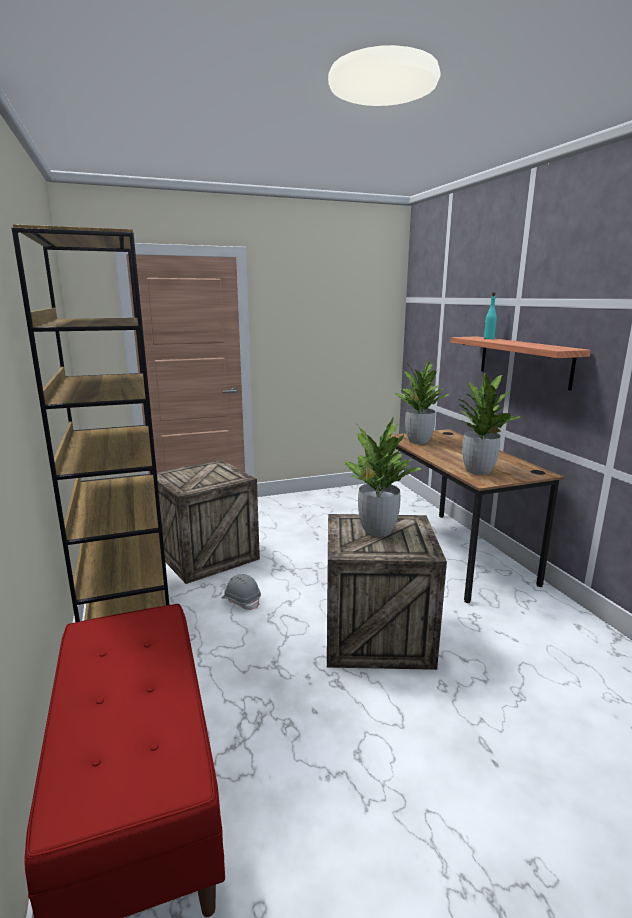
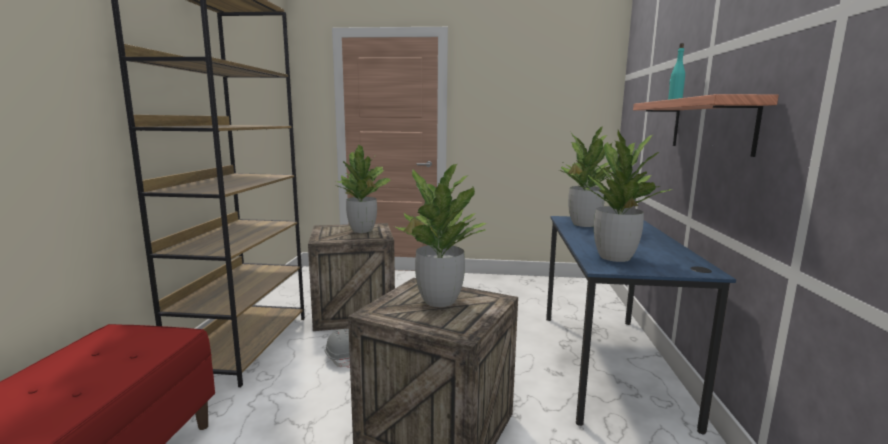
camera: 25 degrees right, 5 degrees down
brown desk [390,429,564,603] -> blue desk [546,216,736,434]
none -> potted plant [336,145,391,233]

